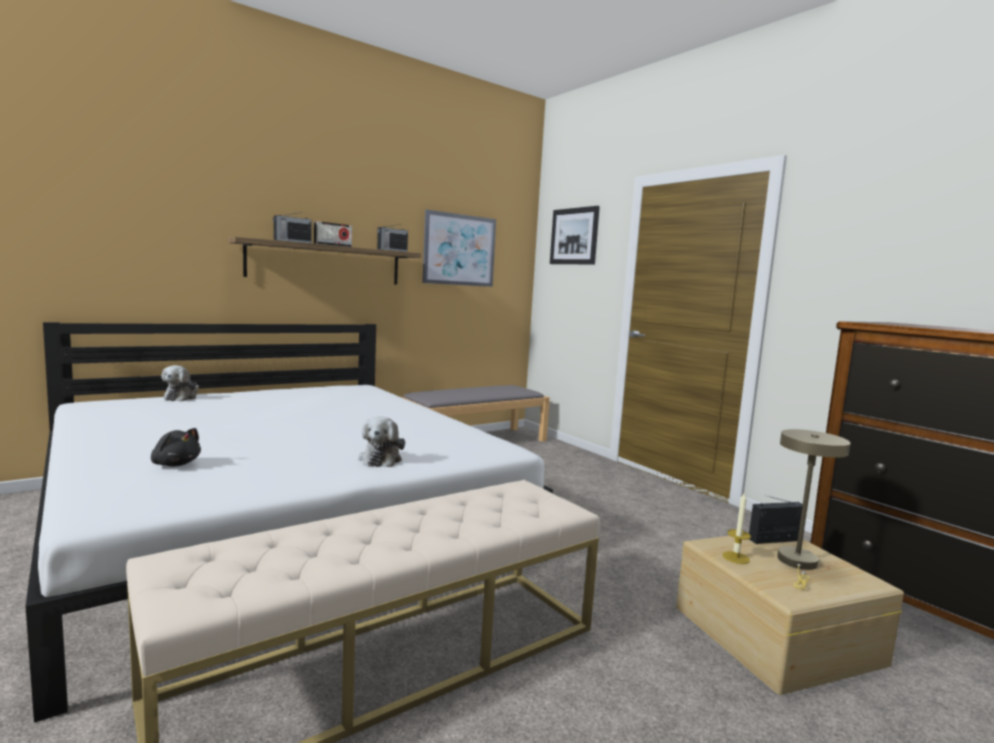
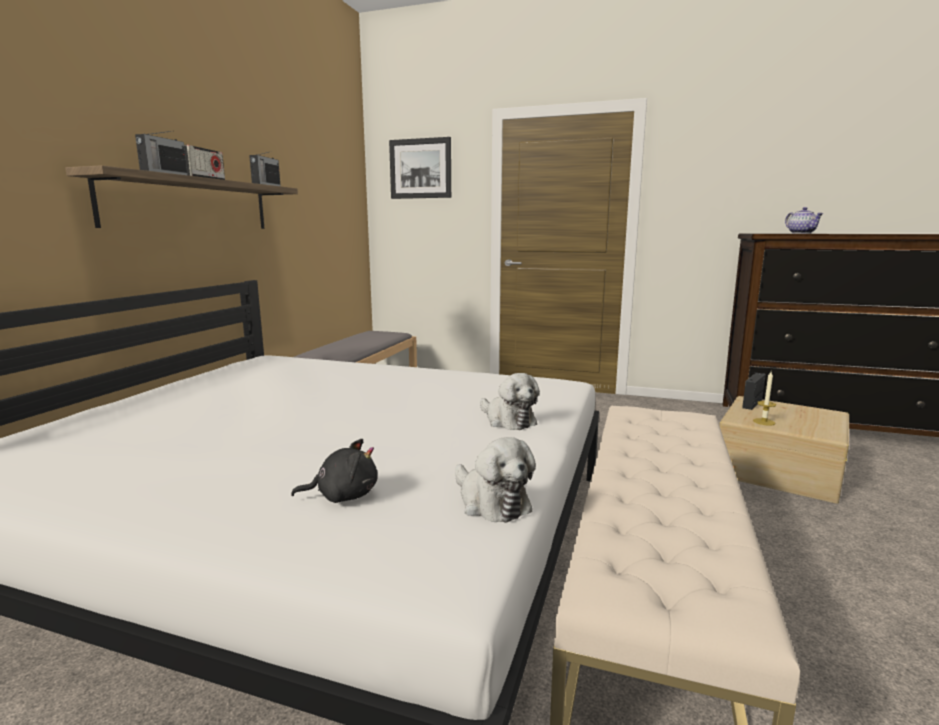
camera: 35 degrees left, 5 degrees up
plush toy [162,365,199,402] -> plush toy moved to [455,437,536,523]
picture [422,210,496,287] -> none
beige table lamp [777,429,850,589] -> none
none -> teapot [785,207,824,234]

